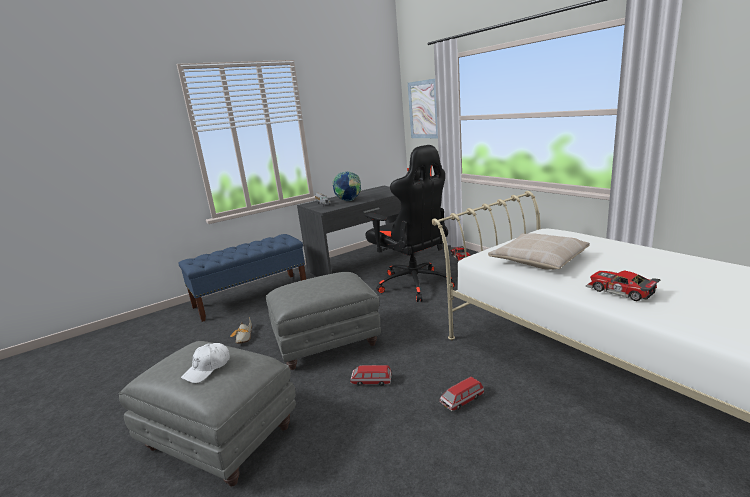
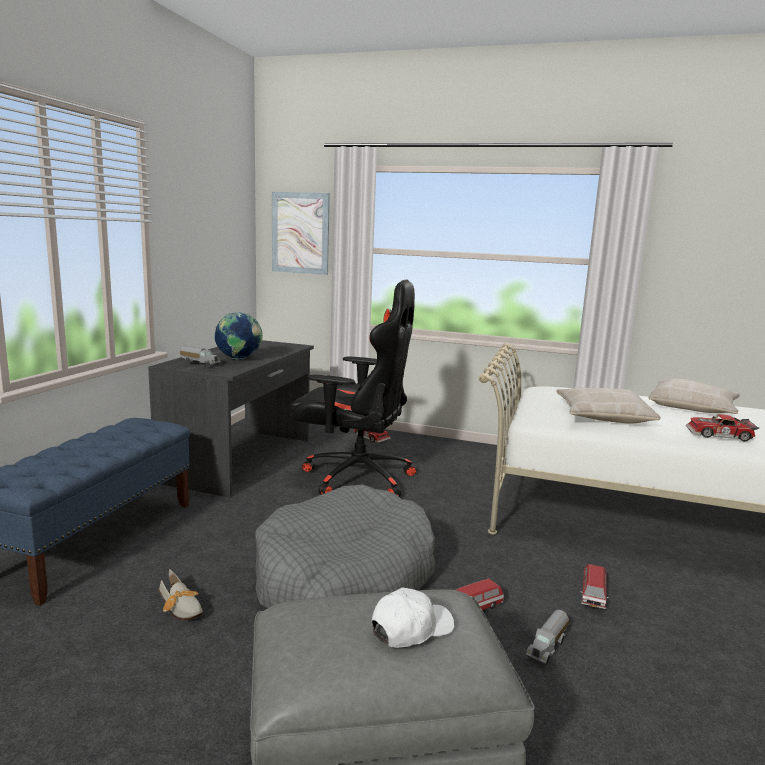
camera: 40 degrees left, 5 degrees down
white cap [181,343,230,383] -> white cap turned 120 degrees counterclockwise [372,587,454,648]
grey ottoman [266,272,381,370] -> grey dog bed [255,484,435,608]
none -> toy truck [525,610,569,665]
none -> beige pillow [649,379,740,414]

